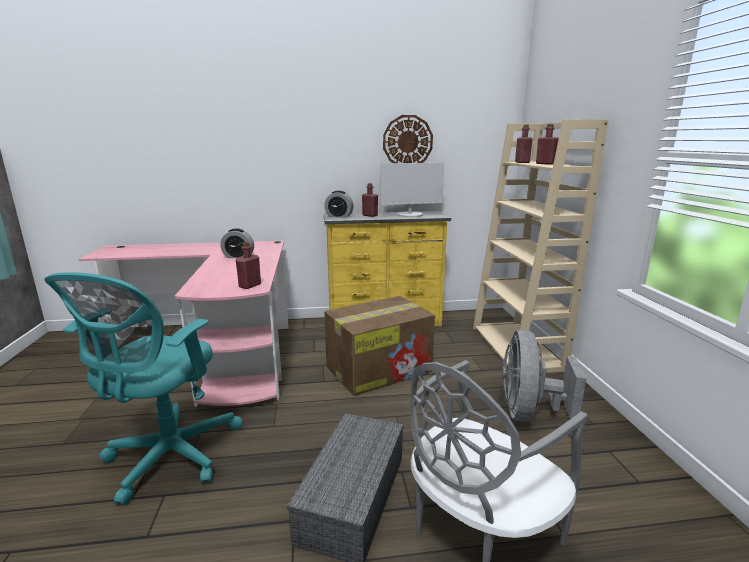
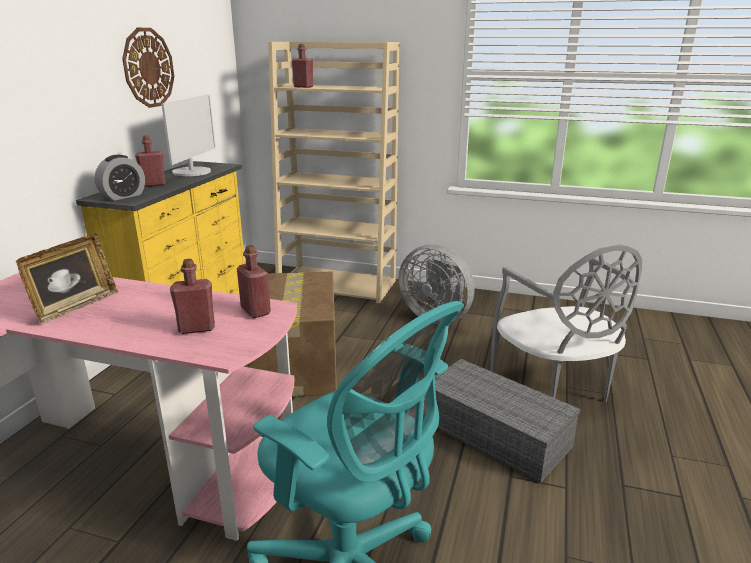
camera: 65 degrees left, 5 degrees up
alarm clock [220,228,254,258] -> picture frame [16,233,118,323]
red bottle [536,124,559,165] -> red bottle moved to [170,259,215,334]

